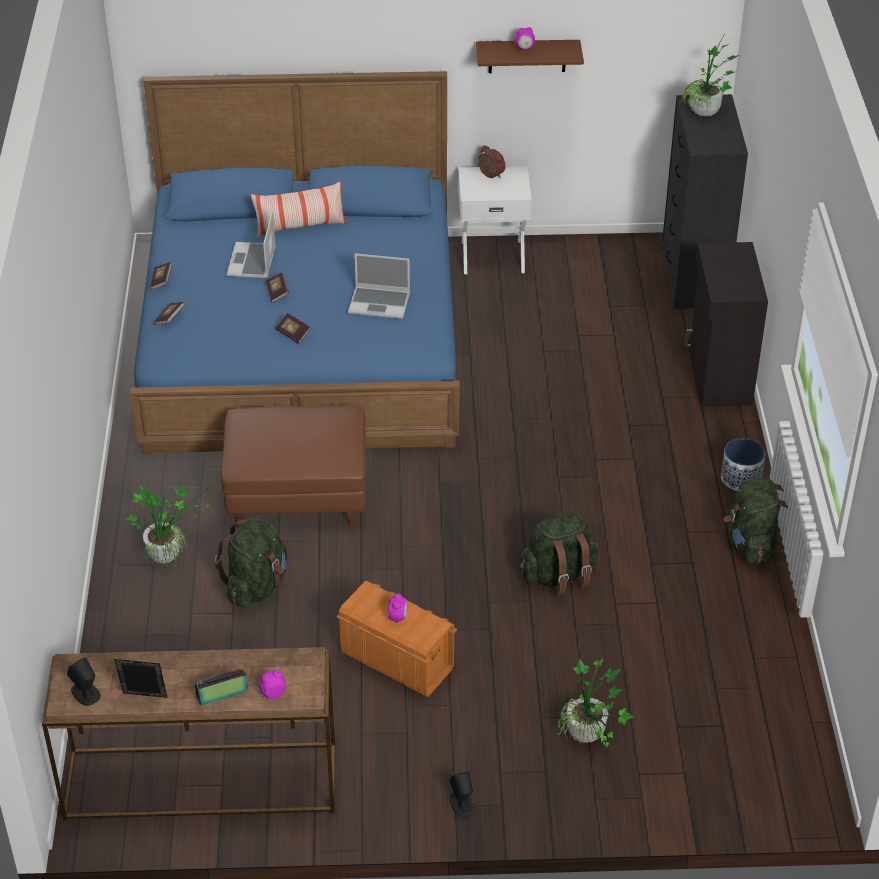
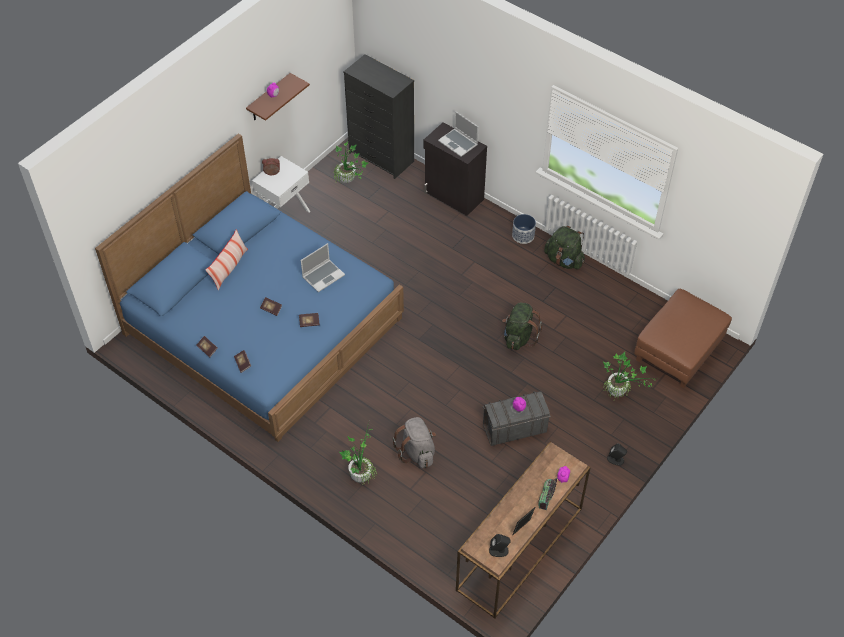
camera: 50 degrees left, 10 degrees up
green backpack [214,518,287,608] -> grey backpack [392,417,436,468]
brown ottoman [221,405,366,528] -> brown ottoman moved to [634,289,732,388]
laptop [227,212,276,278] -> laptop moved to [438,111,478,157]
orange storage box [336,581,457,697] -> grey storage box [483,391,551,446]
potted plant [680,37,739,117] -> potted plant moved to [334,142,368,183]

